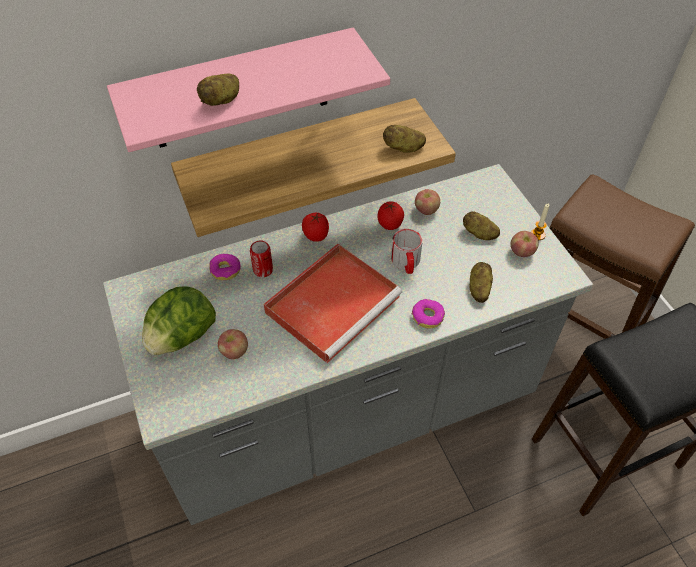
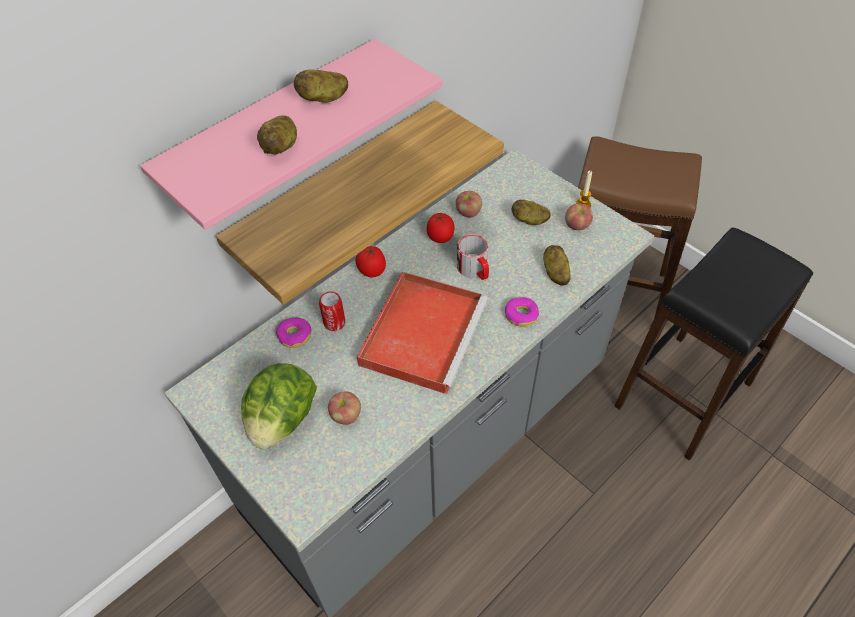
camera: 20 degrees left, 0 degrees up
potato [383,125,426,153] -> potato moved to [294,69,348,103]

